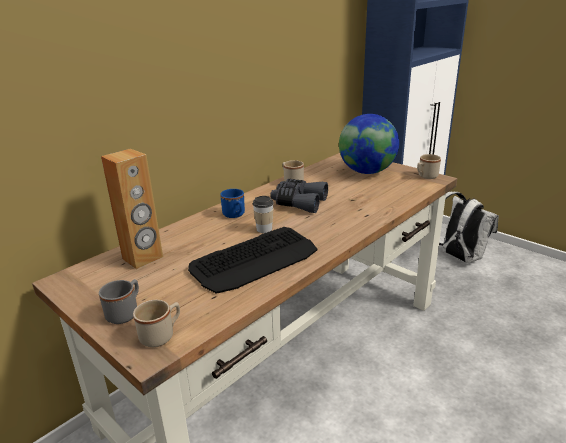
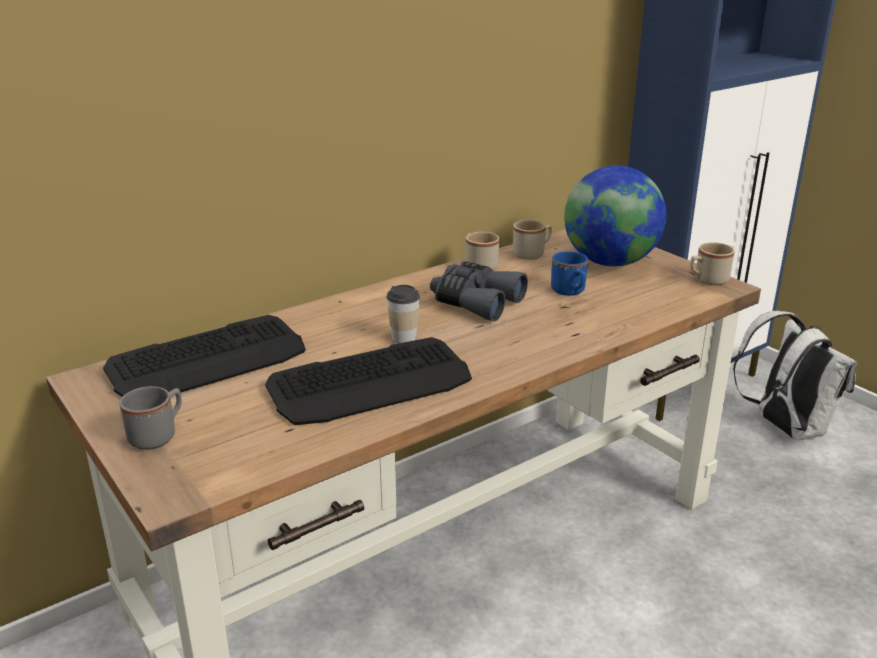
camera: 10 degrees right, 0 degrees up
brown speaker [101,149,163,269] -> keyboard [103,315,306,397]
beige mug [133,300,180,347] -> beige mug moved to [513,220,552,260]
blue mug [220,189,245,218] -> blue mug moved to [551,251,588,296]

